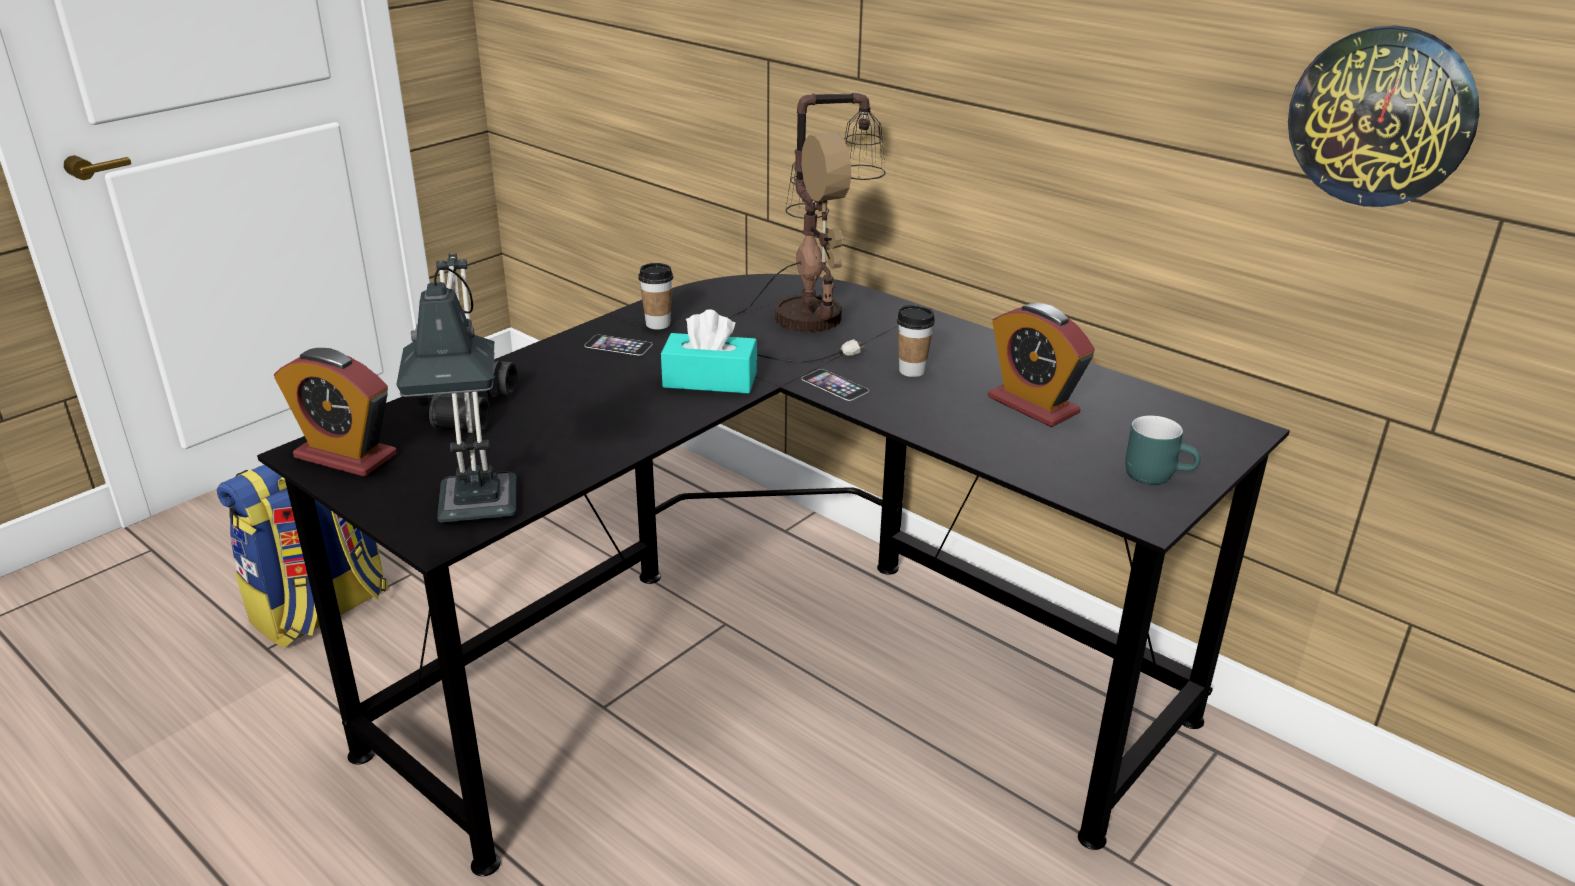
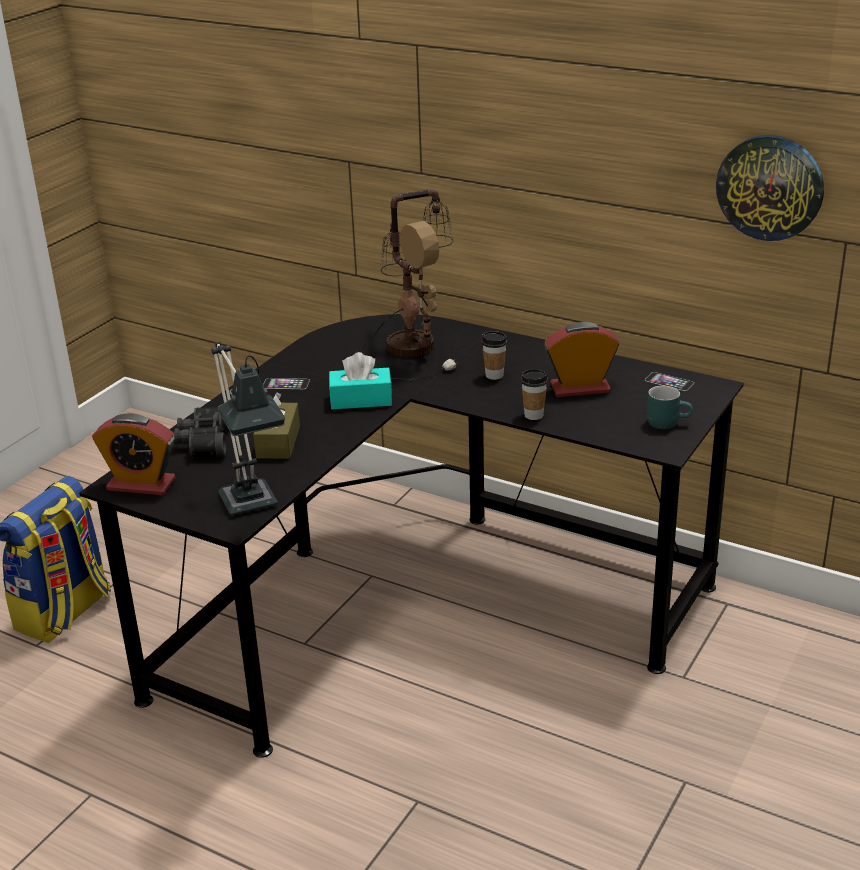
camera: 10 degrees left, 0 degrees up
cup [638,263,674,330] -> cup moved to [521,369,548,420]
phone [801,369,869,401] -> phone moved to [645,372,694,391]
alarm clock [988,303,1095,427] -> alarm clock turned 135 degrees clockwise [544,322,619,397]
none -> brown tissue box [253,393,300,459]

